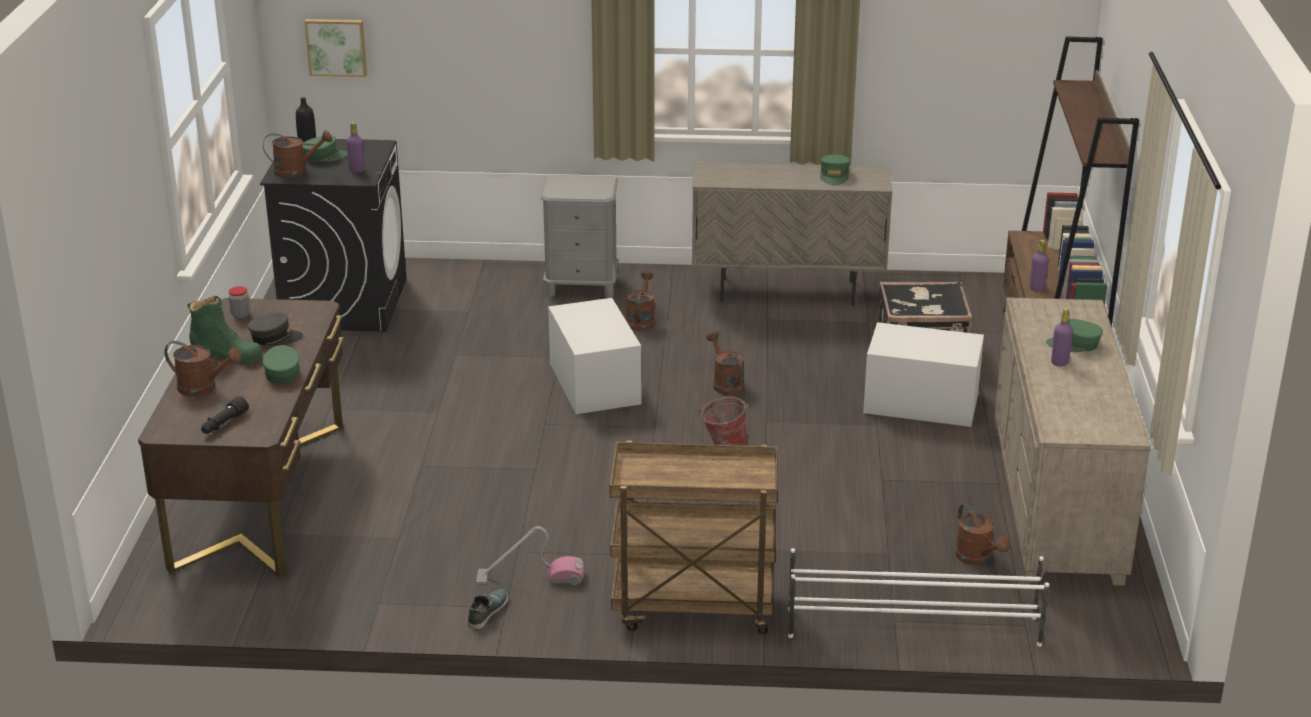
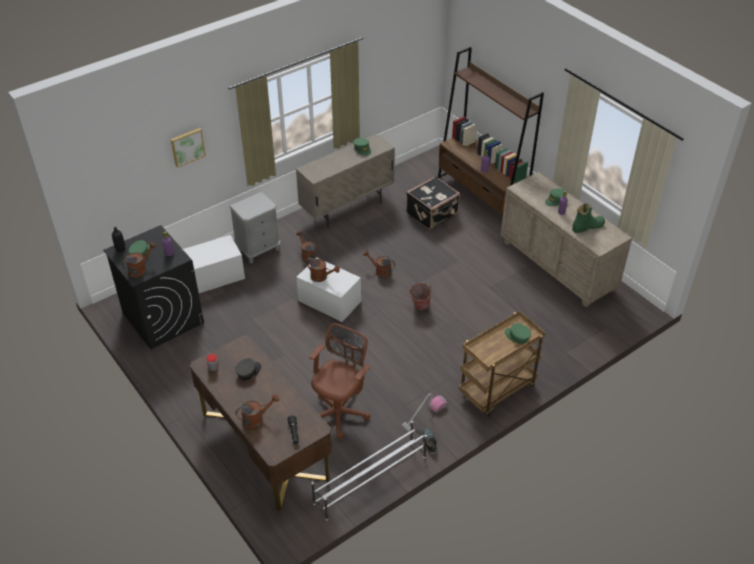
camera: 40 degrees left, 15 degrees up
green boot [188,296,262,365] -> green boot moved to [572,204,605,233]
green cap [263,345,300,384] -> green cap moved to [505,323,531,344]
picture [304,19,367,77] -> picture moved to [171,128,206,168]
white shoe rack [788,548,1049,647] -> white shoe rack moved to [311,421,427,521]
white storage box [863,322,984,427] -> white storage box moved to [183,235,245,293]
brown watering can [955,504,1010,565] -> brown watering can moved to [306,258,340,282]
none -> brown office chair [309,323,371,439]

